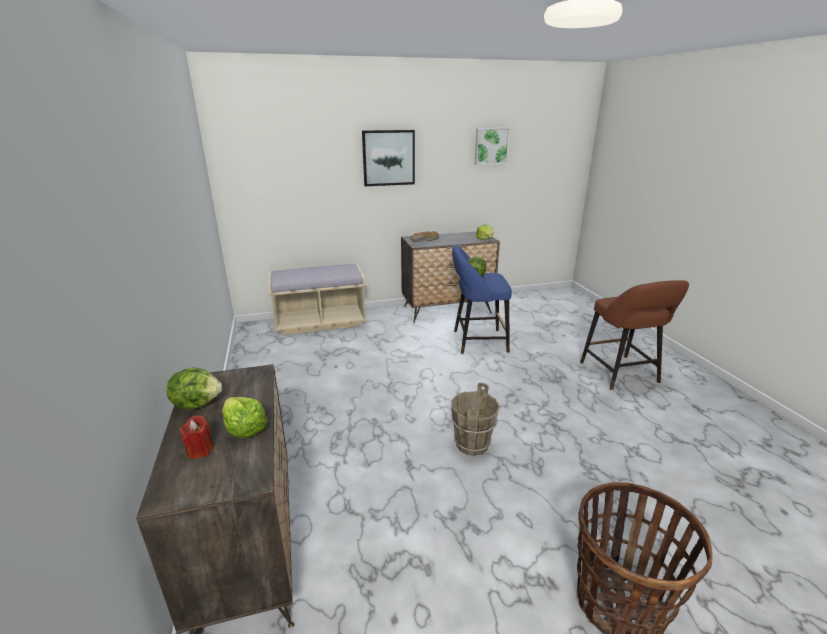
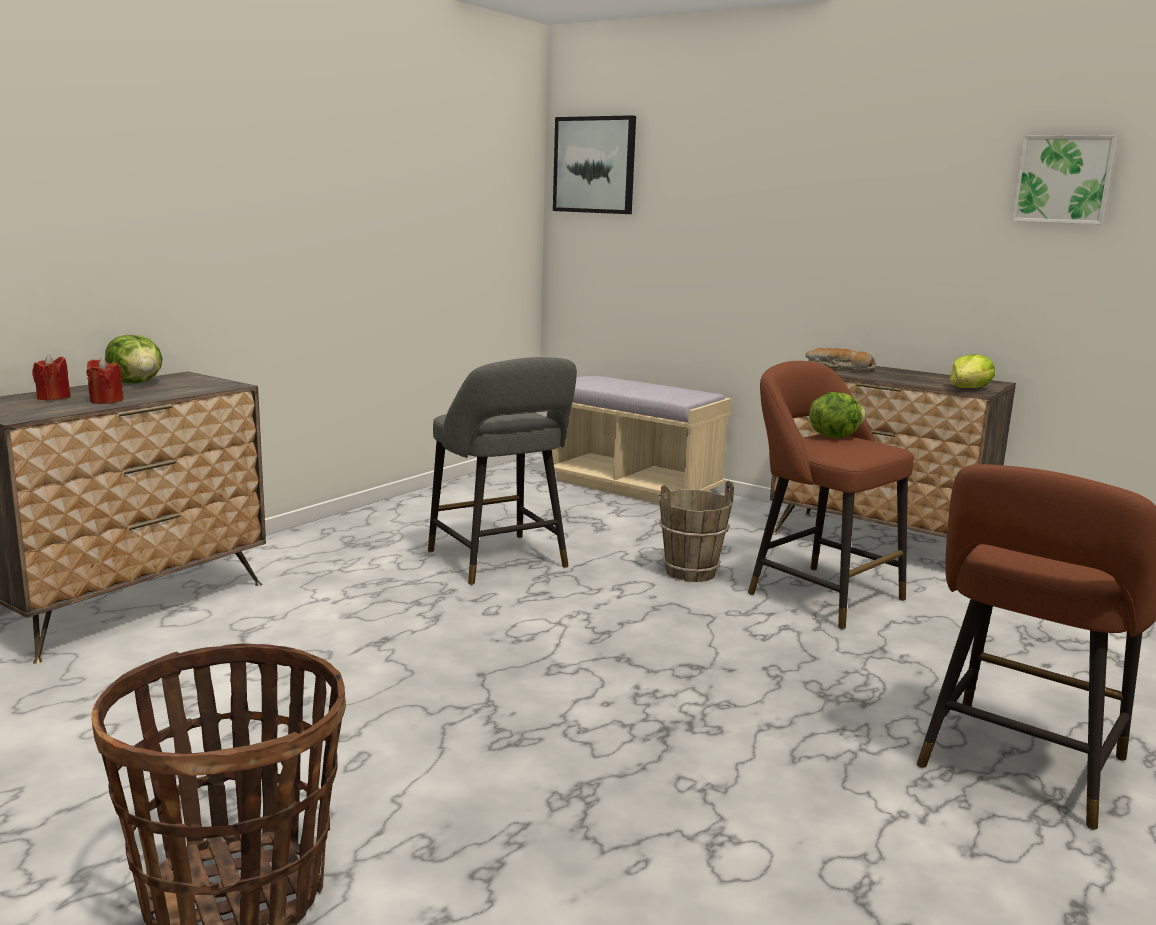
camera: 50 degrees right, 10 degrees down
lettuce [222,397,268,438] -> red candle [86,358,124,404]
picture [362,130,415,186] -> picture moved to [553,115,636,214]
brown bucket [451,383,500,456] -> brown bucket moved to [659,481,734,582]
blue stool [452,245,512,354] -> brown stool [748,361,914,630]
none -> grey stool [428,357,577,585]

